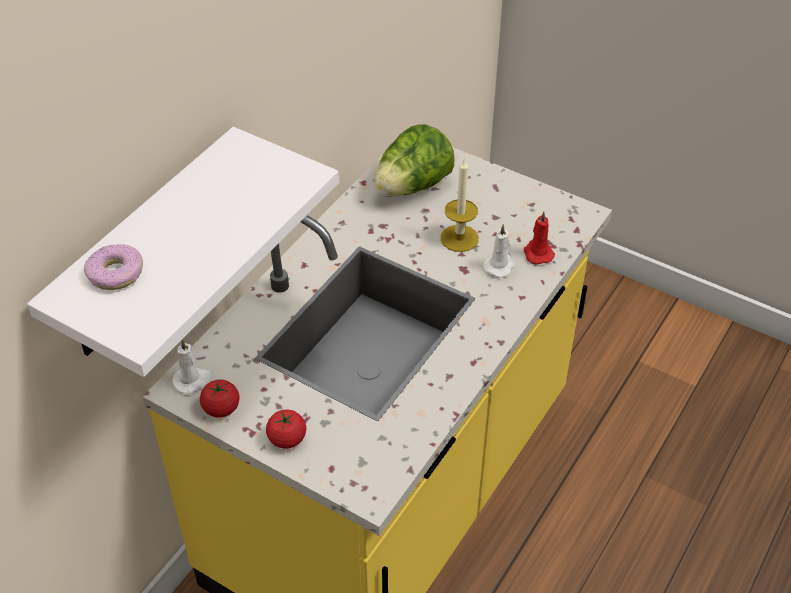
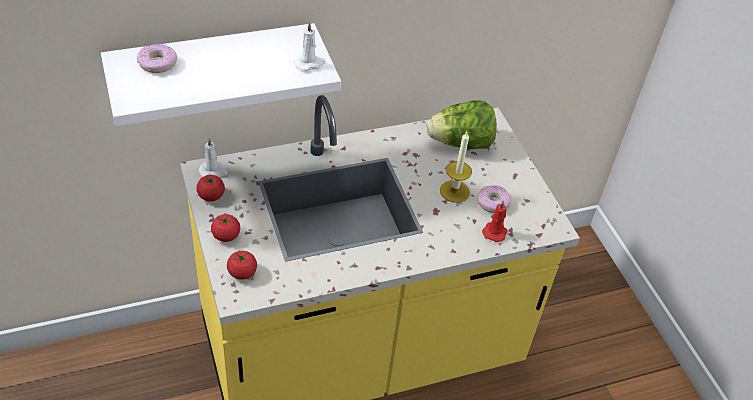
camera: 35 degrees right, 0 degrees up
white candle [483,224,515,278] -> white candle moved to [294,21,325,71]
none -> tomato [227,251,257,280]
none -> donut [478,185,512,213]

